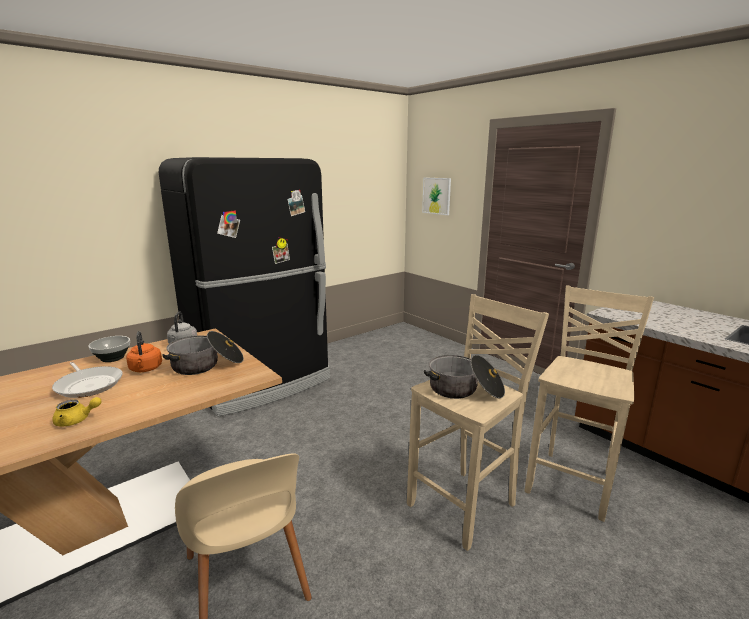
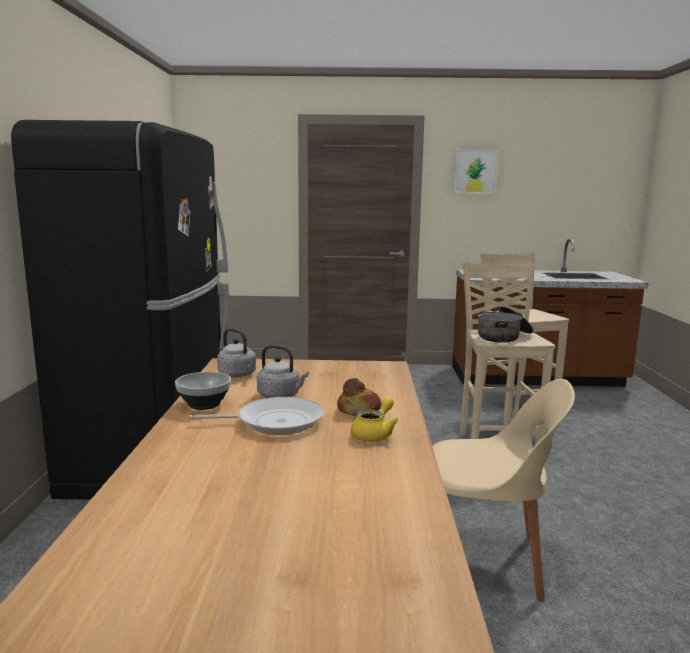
camera: 50 degrees left, 5 degrees down
orange kettle [126,331,162,372] -> grey kettle [257,345,309,398]
cooking pot [162,331,244,375] -> none
picture [422,177,451,215] -> picture moved to [454,150,499,194]
none -> bread [337,378,381,416]

